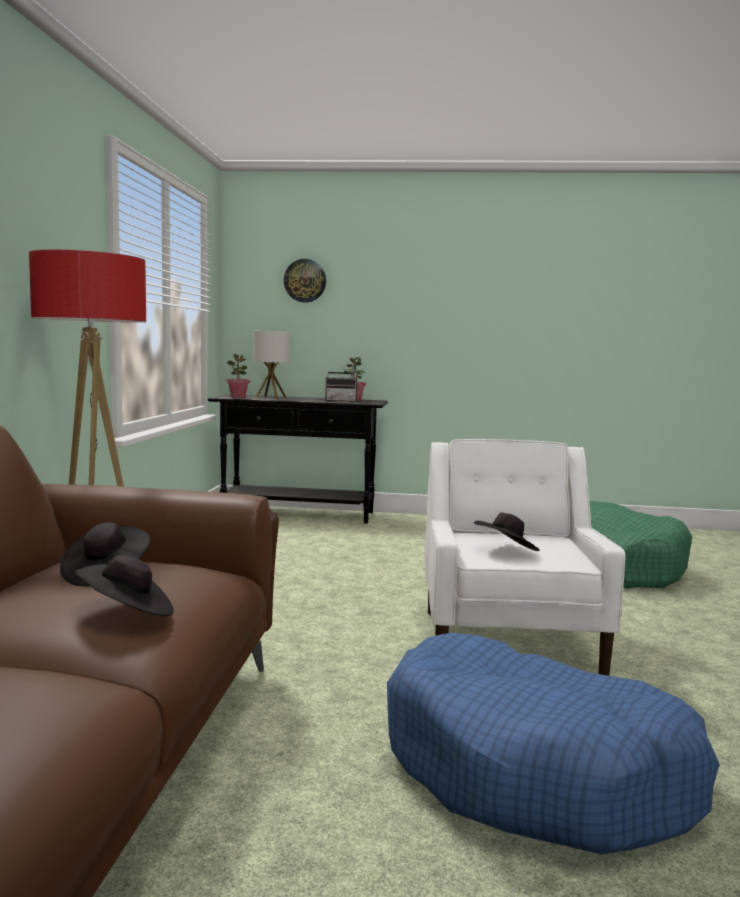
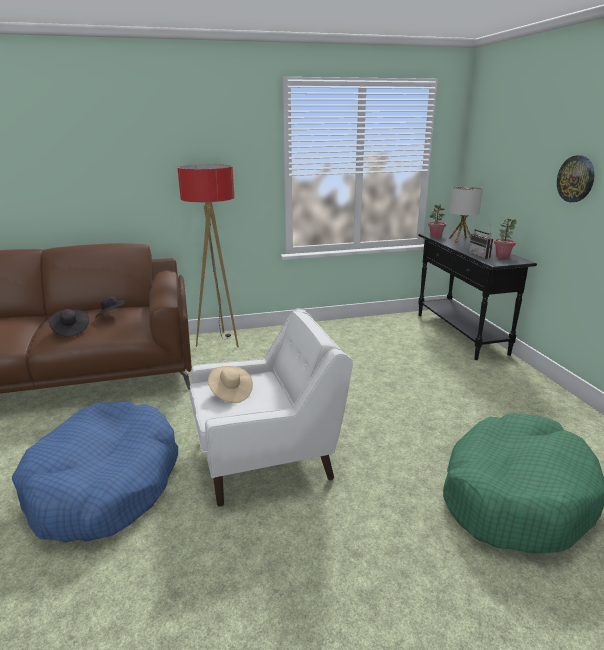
camera: 70 degrees right, 15 degrees up
wall clock [284,259,326,303] -> wall clock moved to [557,155,594,202]
black hat [474,513,540,551] -> beige hat [208,366,253,403]

